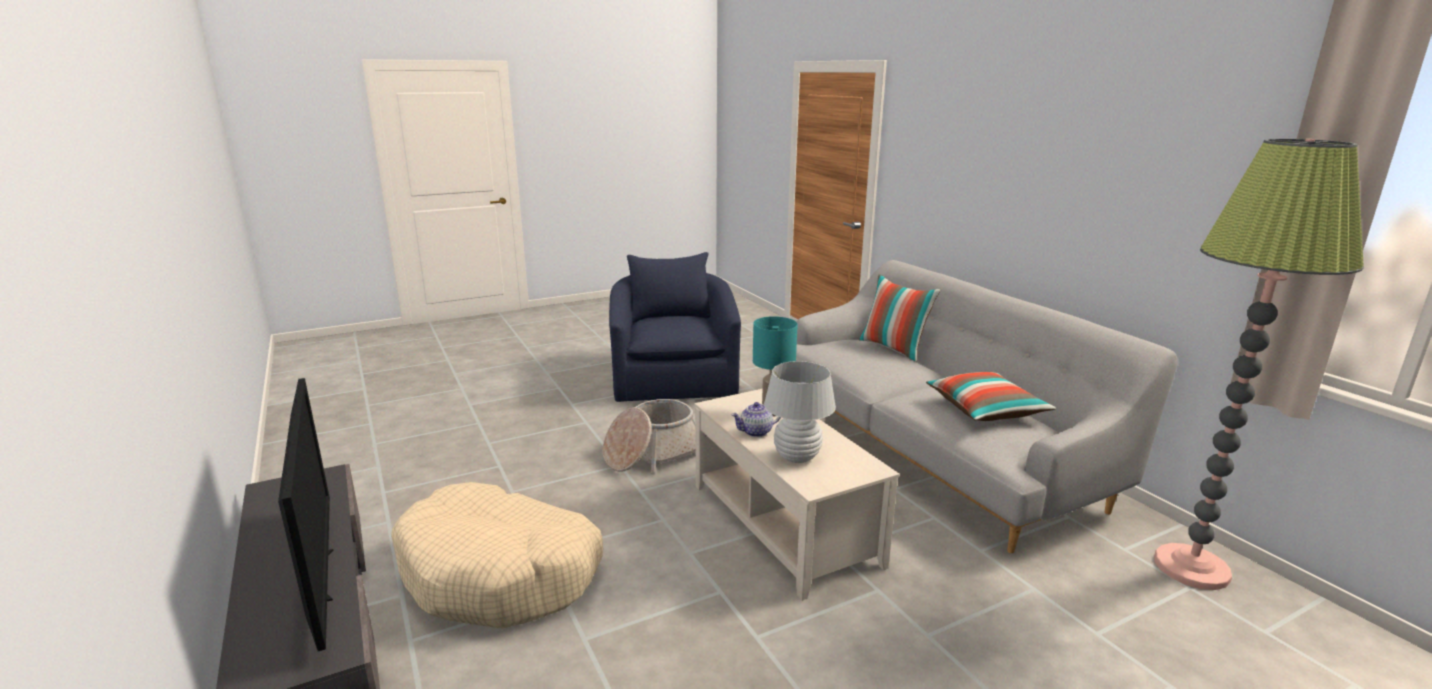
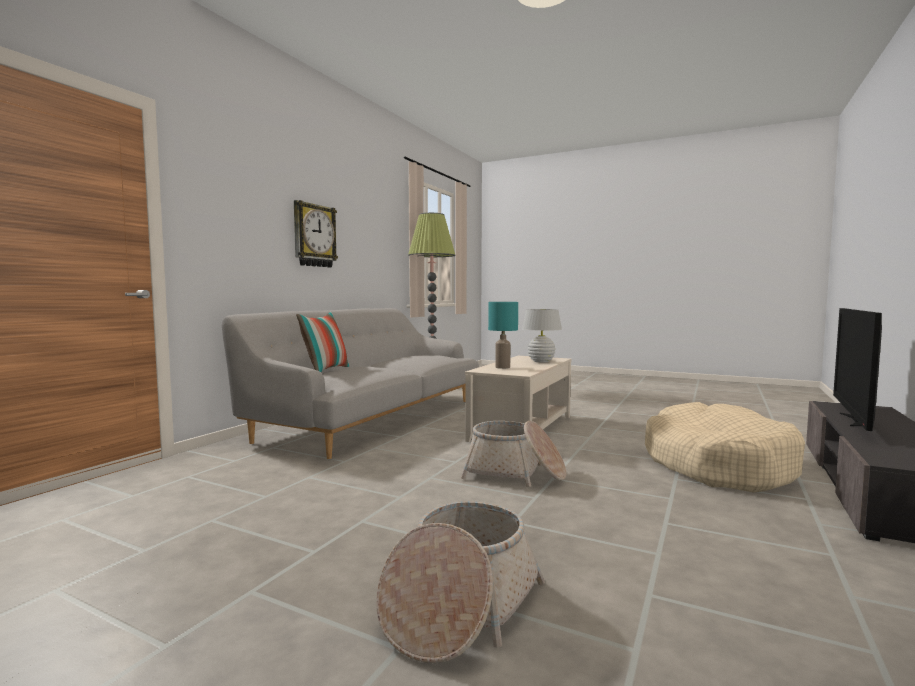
camera: 125 degrees left, 15 degrees down
blue armchair [609,252,741,402] -> none
teapot [731,402,781,437] -> none
pillow [926,372,1056,421] -> none
none -> wall clock [294,200,338,268]
none -> basket [376,501,545,663]

